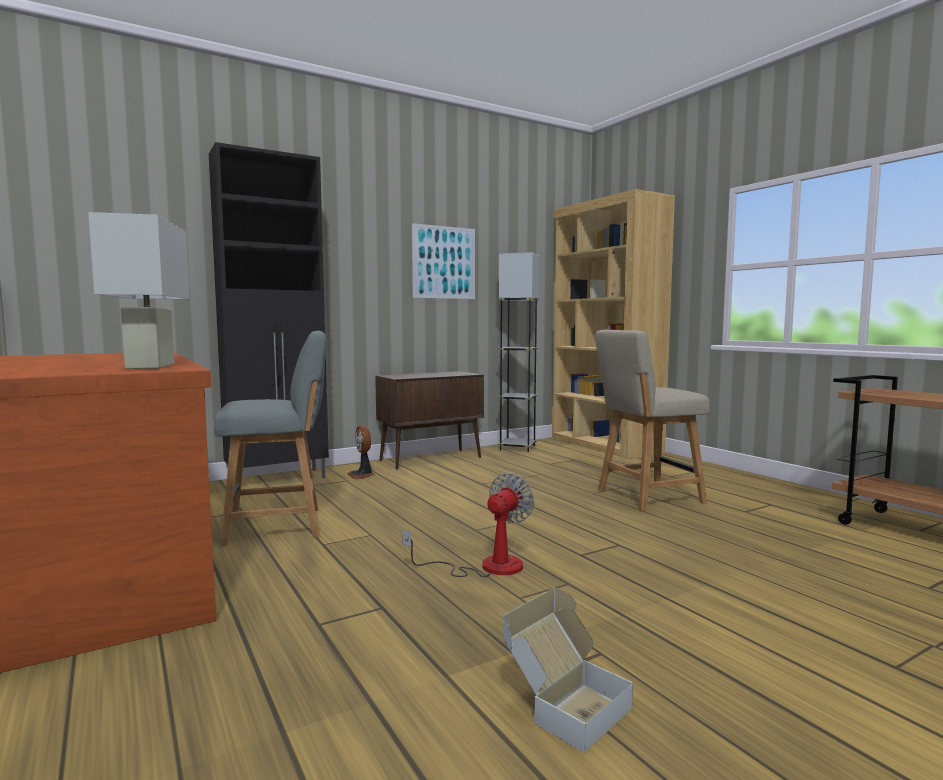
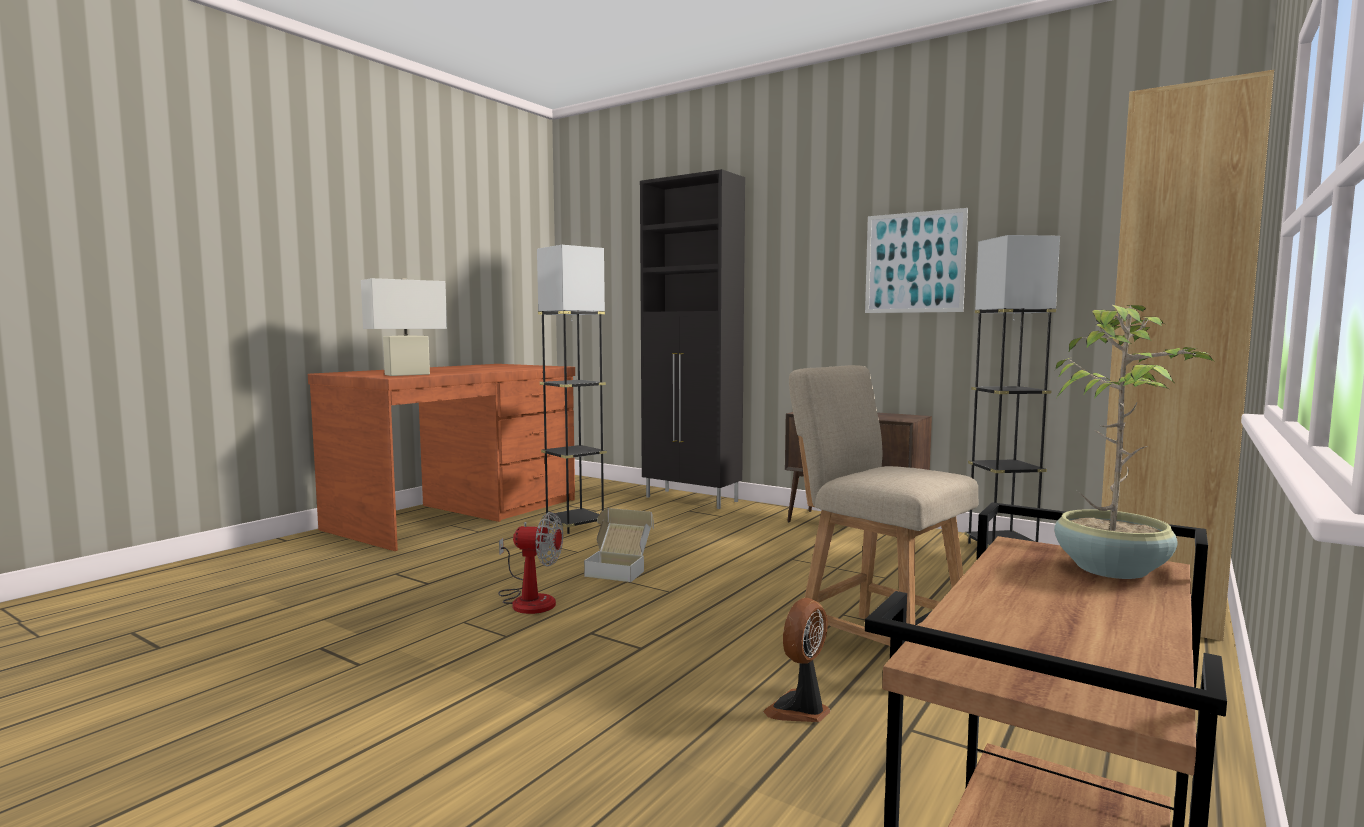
camera: 65 degrees right, 0 degrees up
grey chair [214,331,326,546] -> grey floor lamp [537,245,607,534]
fan [347,425,375,479] -> fan moved to [763,598,830,722]
cardboard box [504,588,633,753] -> cardboard box moved to [584,508,654,582]
none -> potted plant [1054,305,1214,579]

